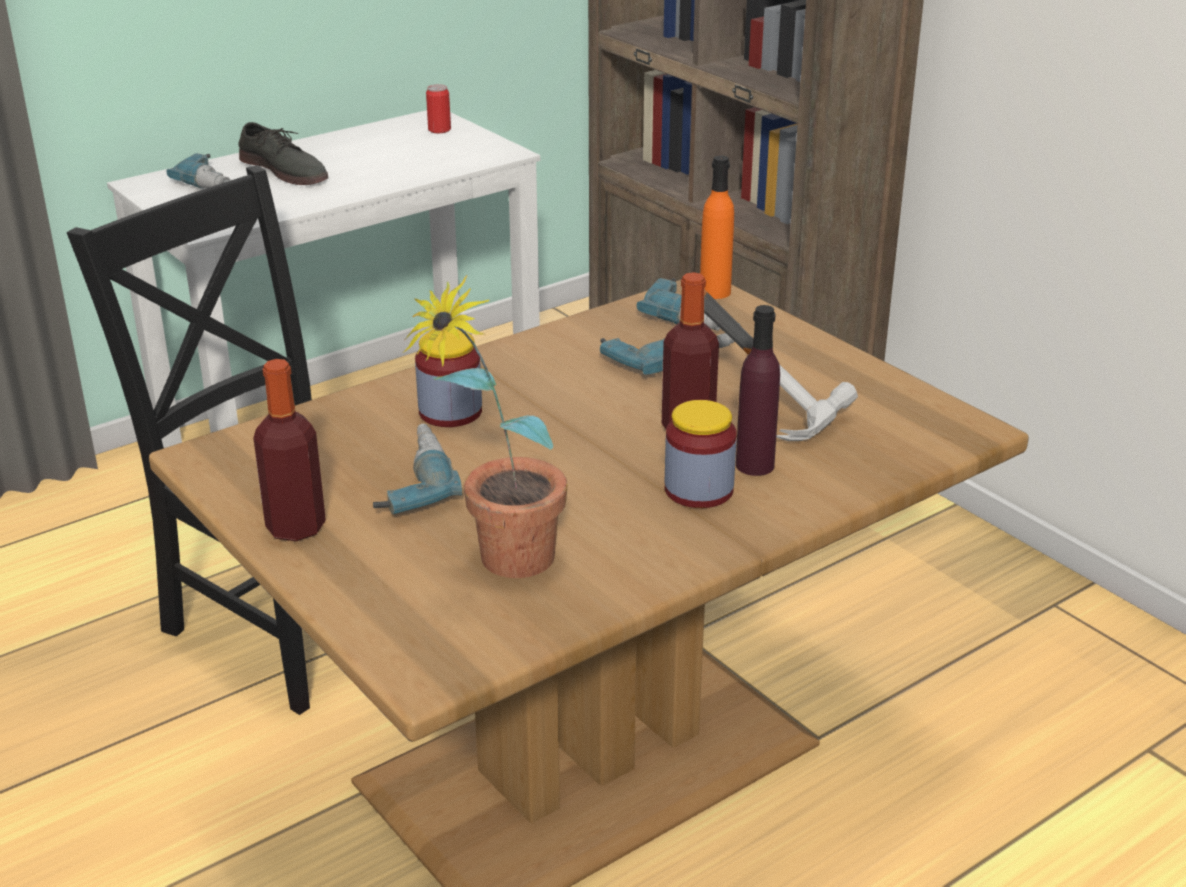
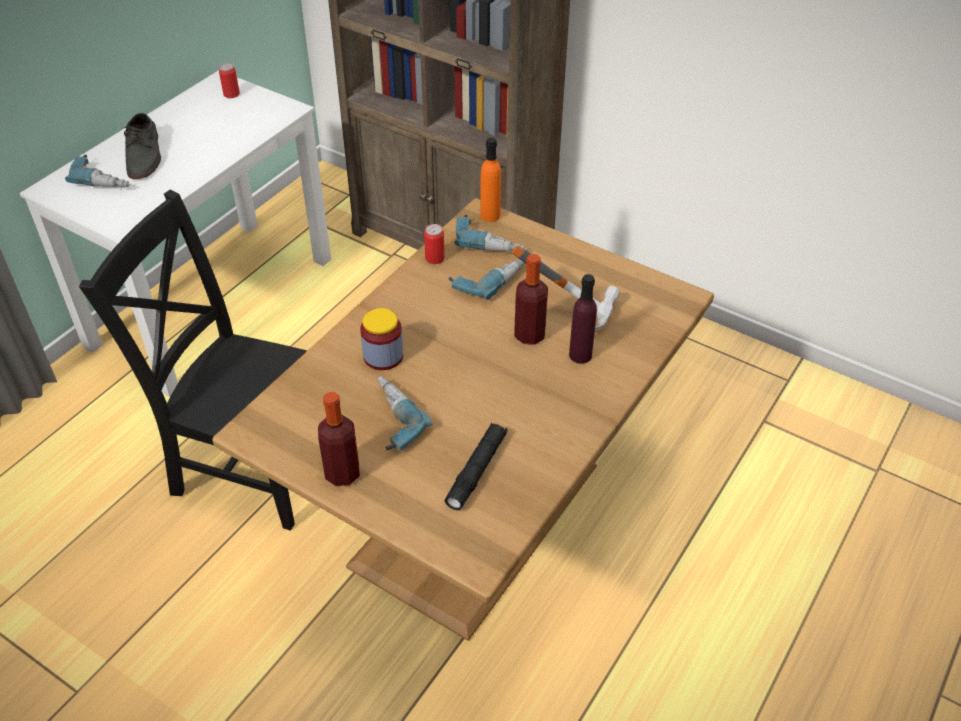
camera: 20 degrees left, 15 degrees up
grey shoe [238,122,328,185] -> grey shoe turned 60 degrees clockwise [124,113,161,179]
potted plant [403,275,567,578] -> black flashlight [445,423,508,510]
jar [664,400,737,508] -> none
none -> can [424,224,445,264]

